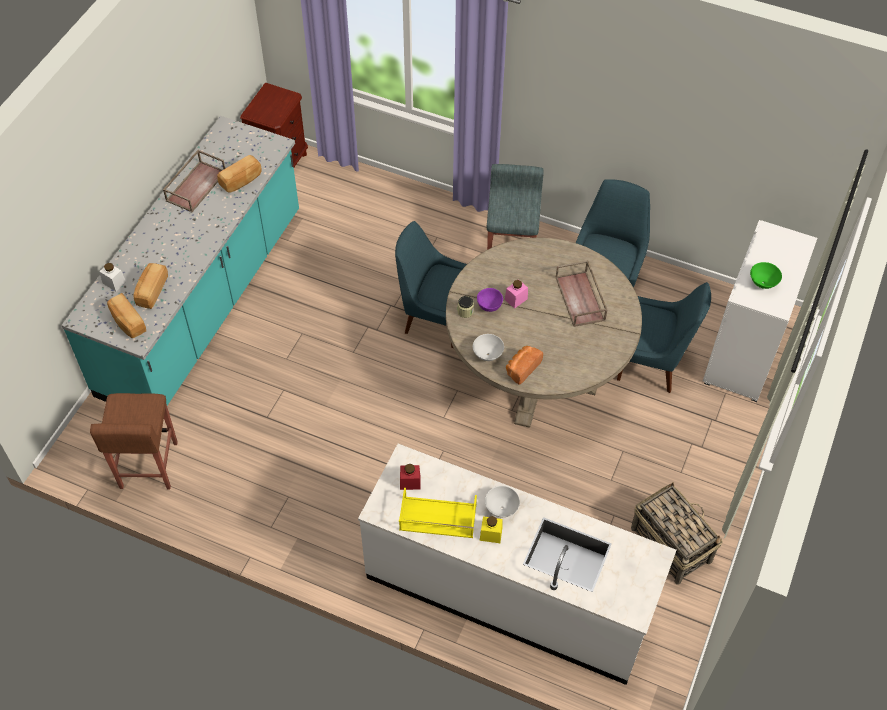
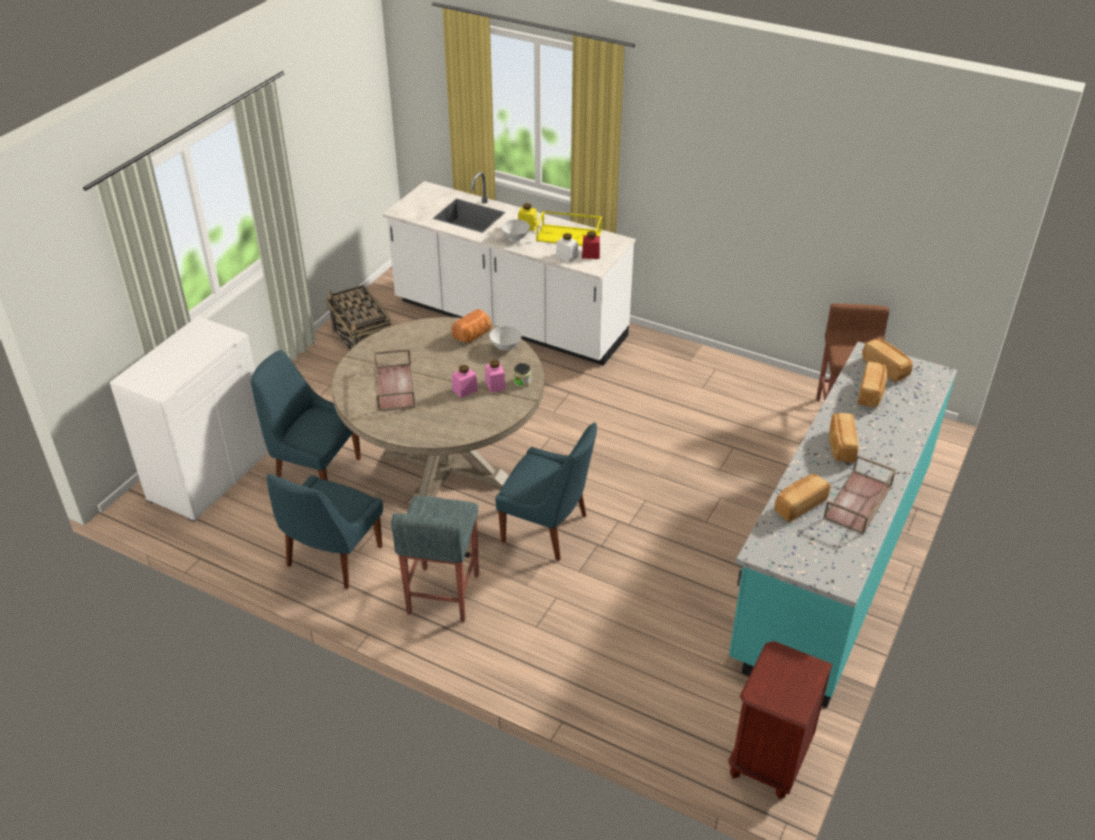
camera: 175 degrees left, 15 degrees down
white jar [99,263,126,291] -> white jar moved to [556,233,578,263]
purple bowl [477,288,503,312] -> pink jar [485,360,506,393]
green bowl [750,262,782,289] -> none
none -> bread [829,413,859,463]

